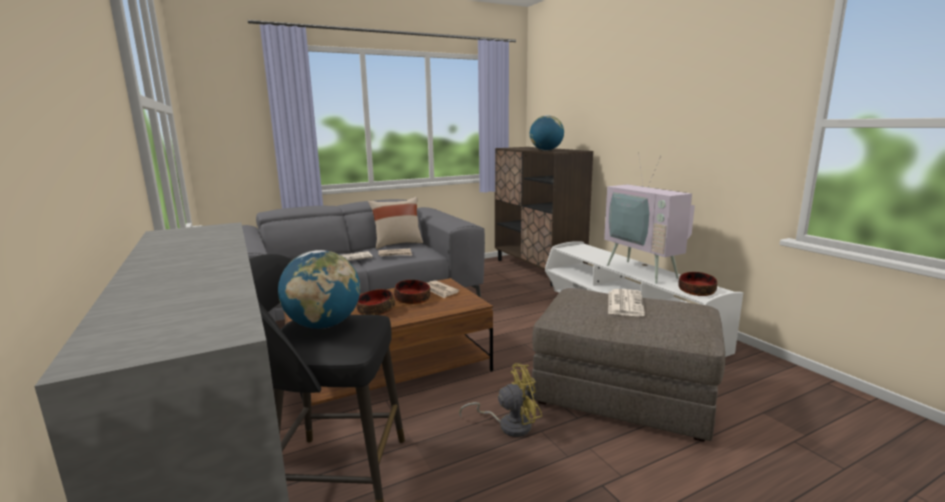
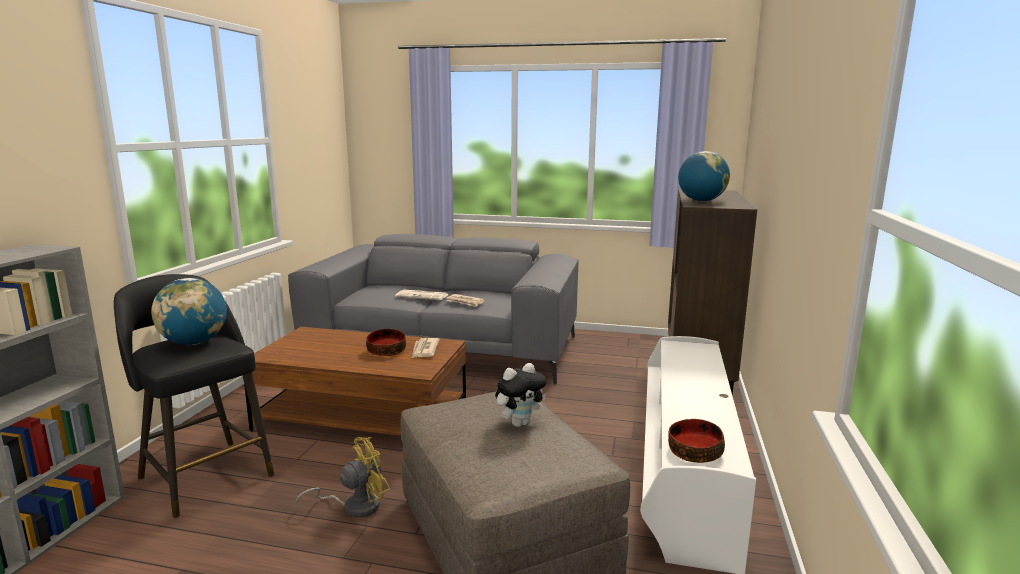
camera: 40 degrees right, 0 degrees up
bowl [357,289,395,315] -> none
beige pillow [368,197,423,249] -> none
yellow fan [459,363,542,437] -> yellow fan turned 60 degrees counterclockwise [295,437,390,517]
television [604,152,695,284] -> none
newspaper [608,289,645,316] -> plush toy [495,363,547,427]

